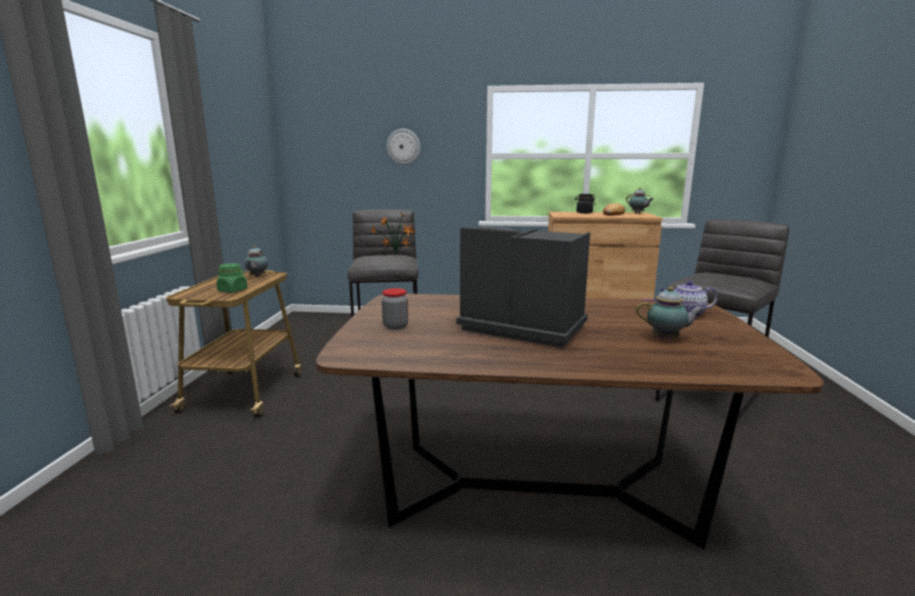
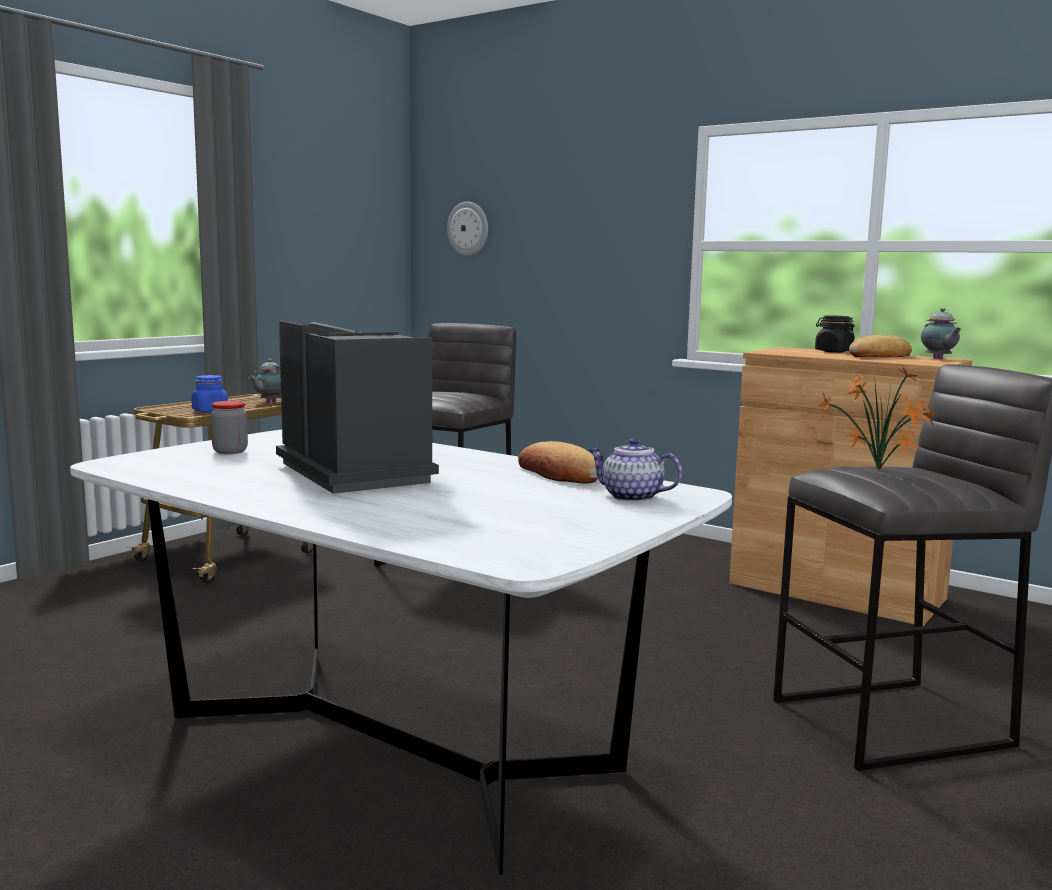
camera: 30 degrees right, 5 degrees down
green jar [217,263,247,293] -> blue jar [192,375,228,412]
brown dining table [316,294,824,550] -> white dining table [70,429,732,874]
potted plant [371,212,415,255] -> potted plant moved to [818,367,937,470]
wall clock [386,129,421,165] -> wall clock moved to [447,202,488,256]
teapot [636,287,704,339] -> none
none -> bread [518,441,598,484]

